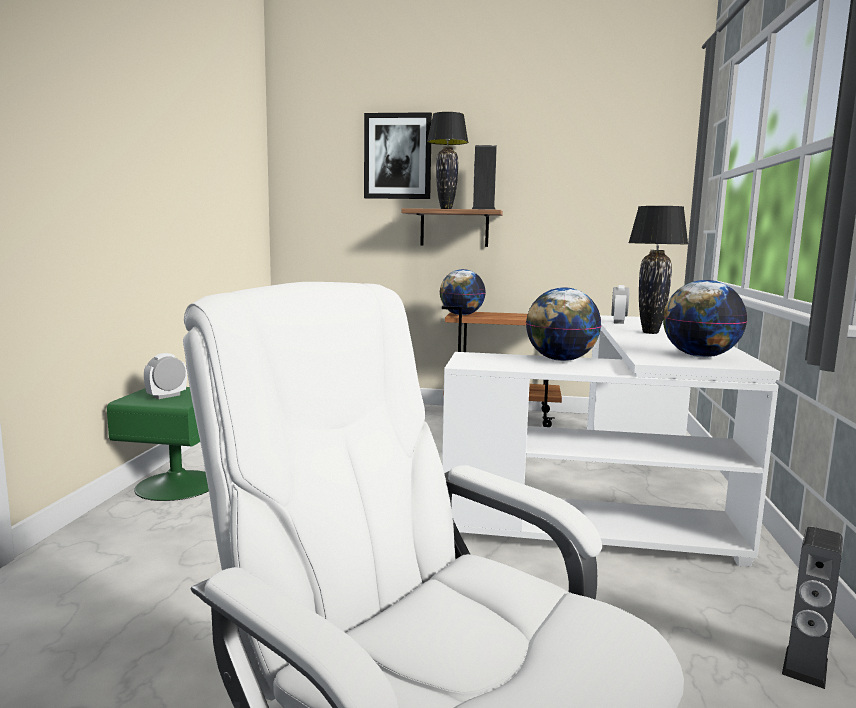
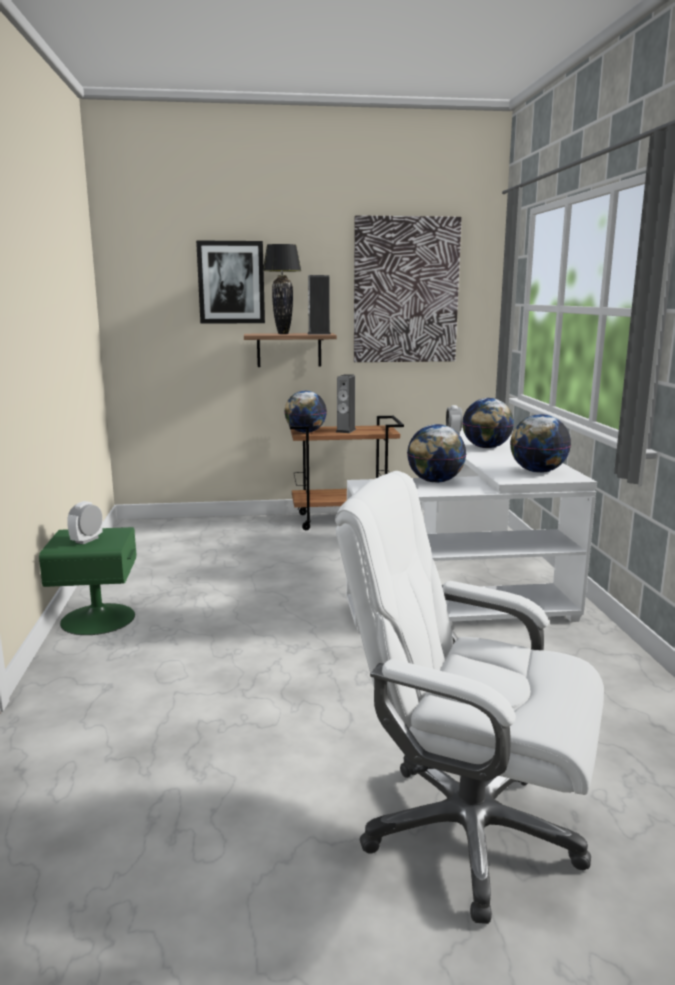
camera: 15 degrees left, 5 degrees up
black table lamp [628,206,688,334] -> globe [462,398,514,448]
speaker [782,527,843,689] -> speaker moved to [336,374,356,433]
none -> picture [354,215,462,362]

